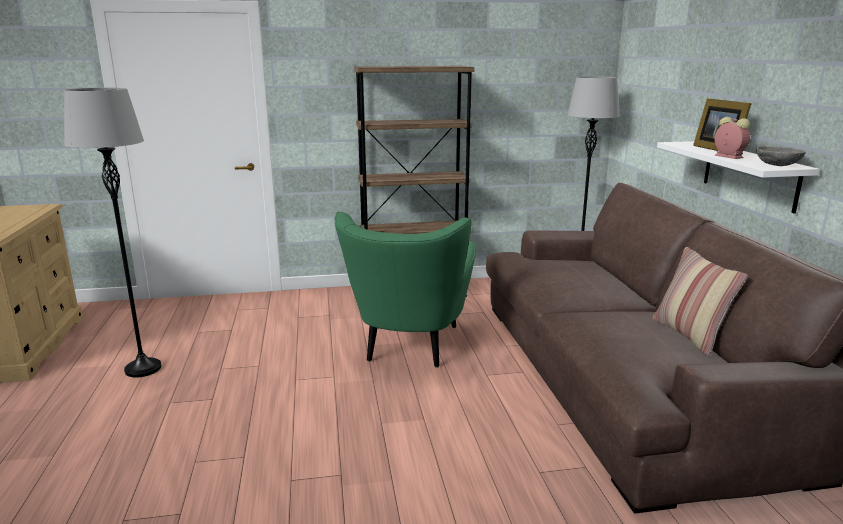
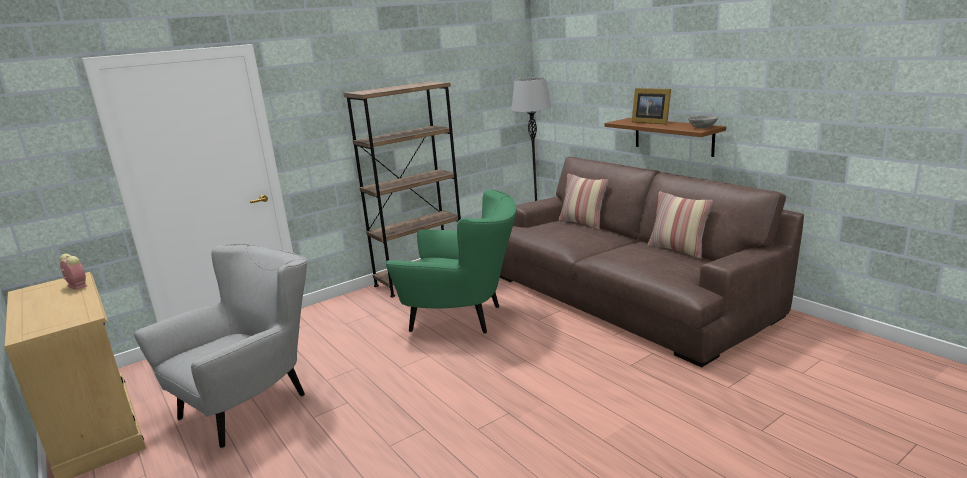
camera: 25 degrees left, 0 degrees up
grey floor lamp [64,88,161,377] -> grey armchair [134,244,307,448]
green armchair [335,211,476,368] -> green armchair turned 60 degrees counterclockwise [386,189,517,334]
white shelf [657,141,820,214] -> brown shelf [604,118,726,157]
alarm clock [714,117,750,159] -> alarm clock moved to [59,254,87,290]
none -> pillow [559,174,608,230]

